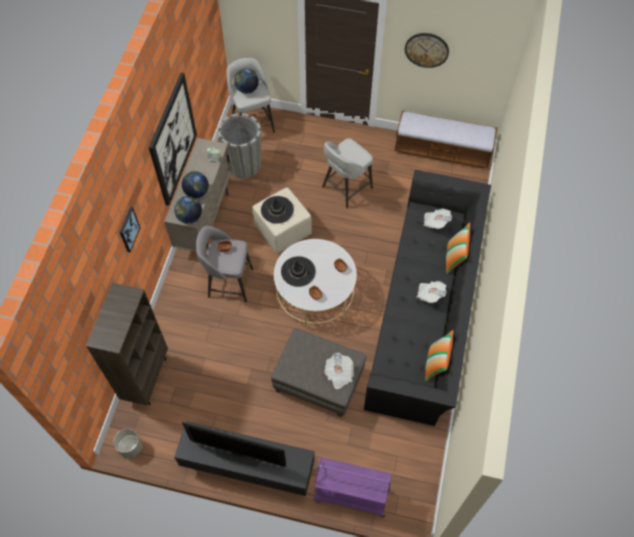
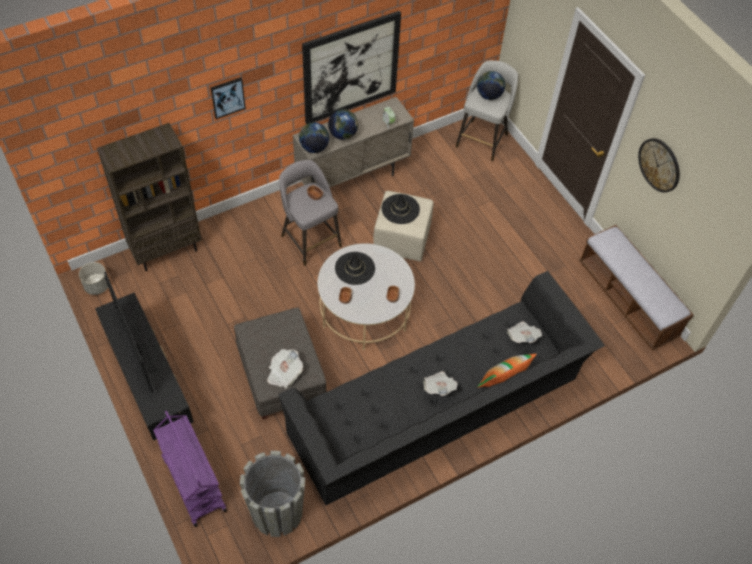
camera: 45 degrees right, 5 degrees down
grey planter [218,113,261,179] -> grey planter moved to [240,451,305,537]
grey stool [322,138,373,209] -> none
pillow [425,330,453,382] -> none

